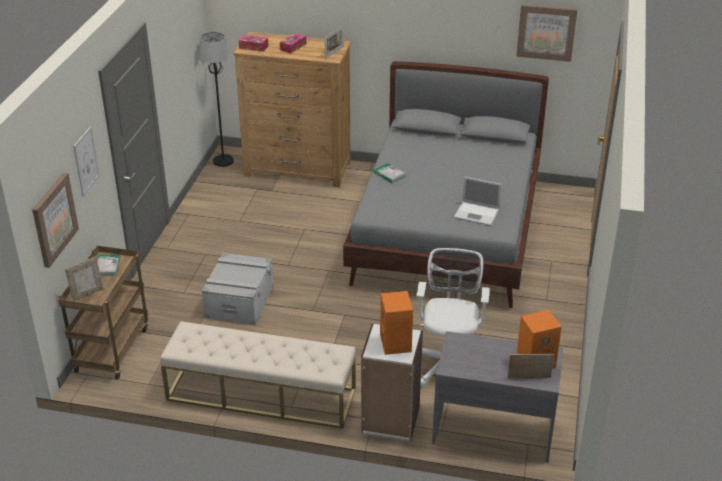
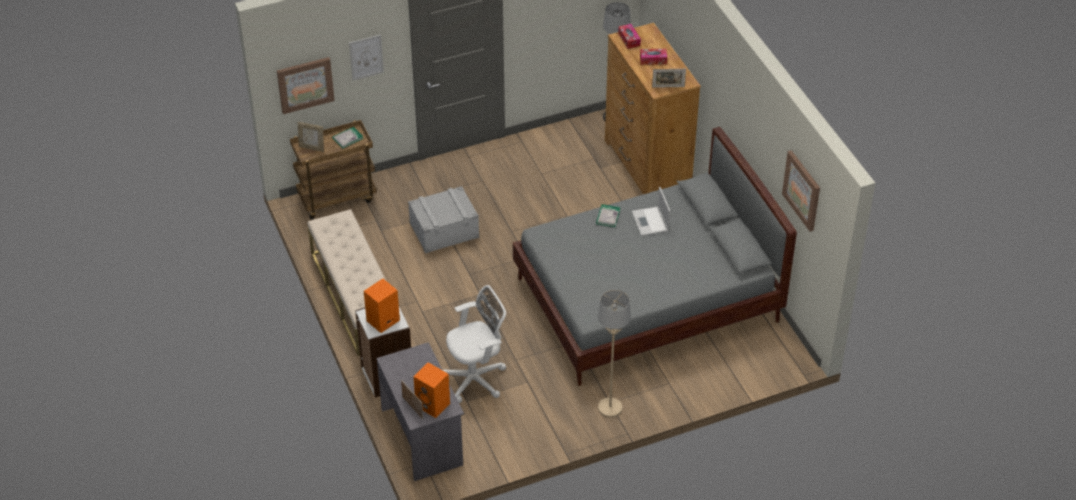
camera: 55 degrees right, 10 degrees up
laptop [454,177,502,226] -> laptop moved to [632,187,671,236]
none -> beige floor lamp [598,290,631,418]

